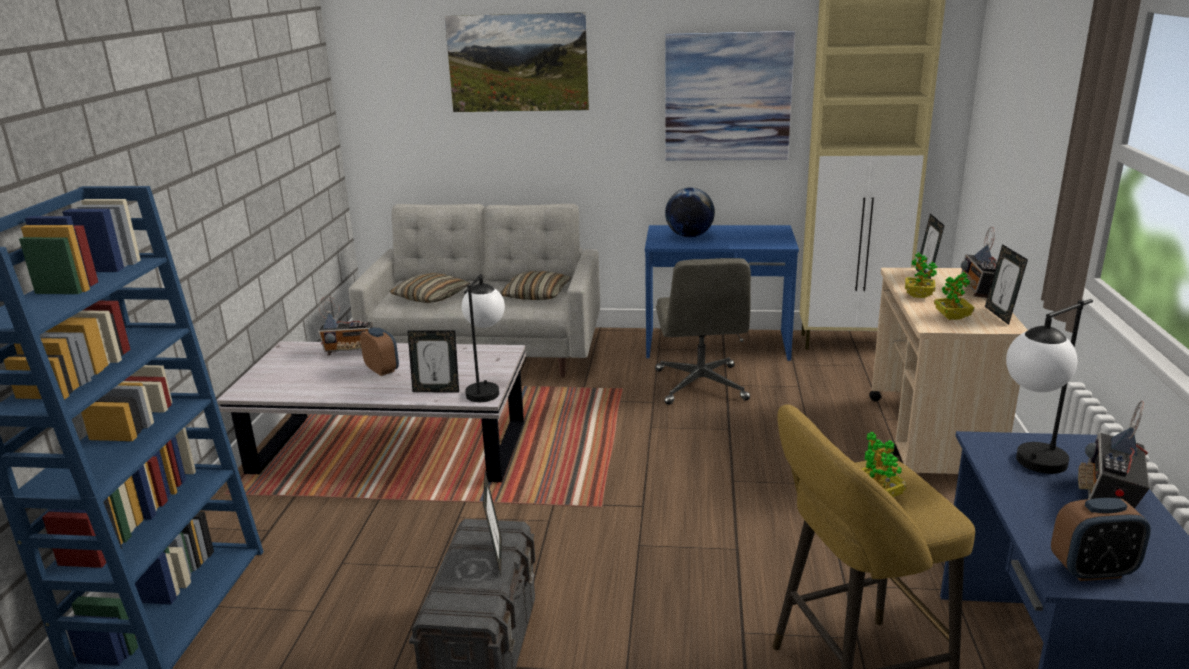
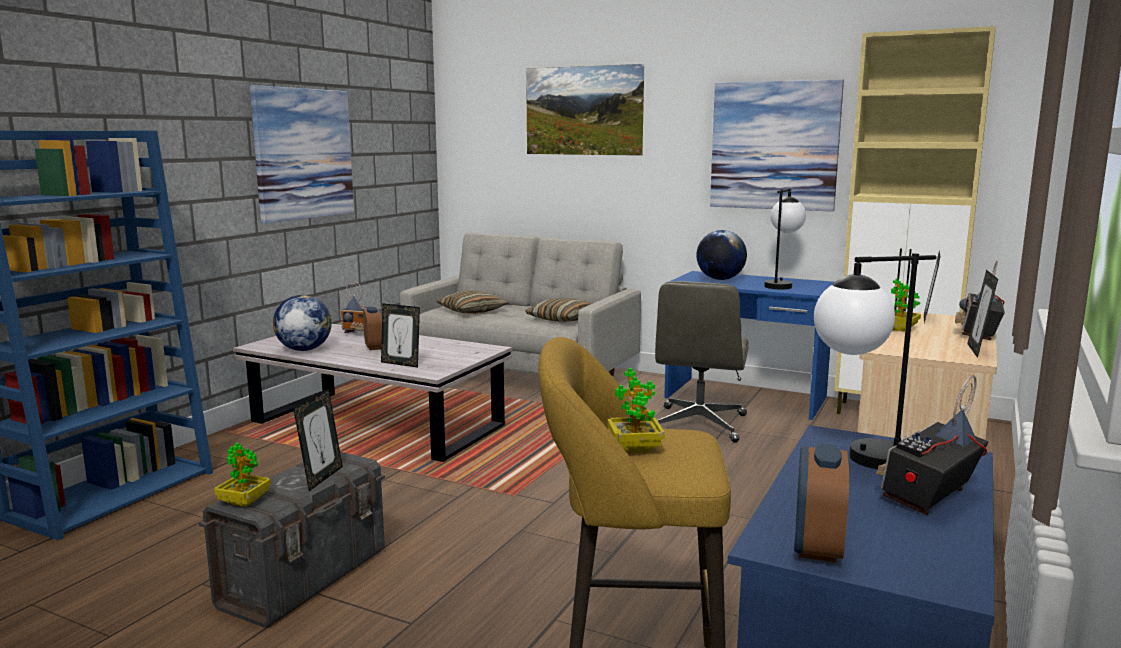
camera: 20 degrees right, 10 degrees down
table lamp [462,274,505,402] -> table lamp moved to [764,189,806,289]
potted plant [934,272,975,320] -> potted plant moved to [214,443,271,507]
alarm clock [1051,498,1151,581] -> alarm clock turned 90 degrees clockwise [794,444,849,563]
none -> picture [250,85,354,224]
none -> globe [273,295,332,351]

